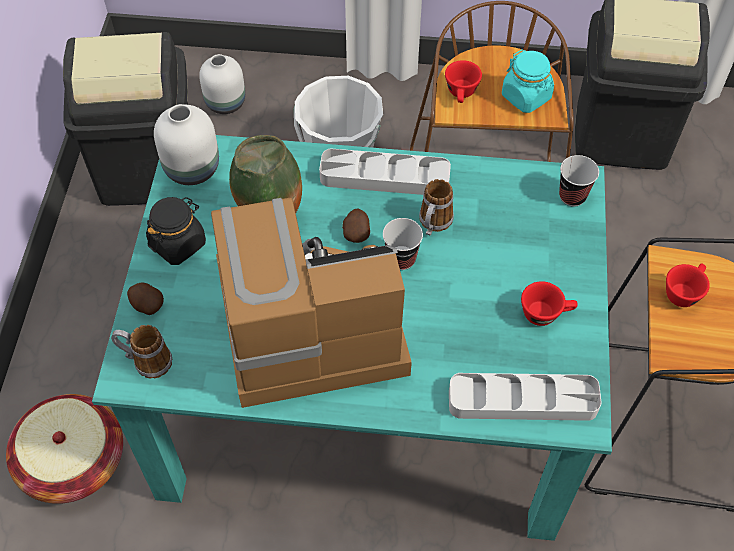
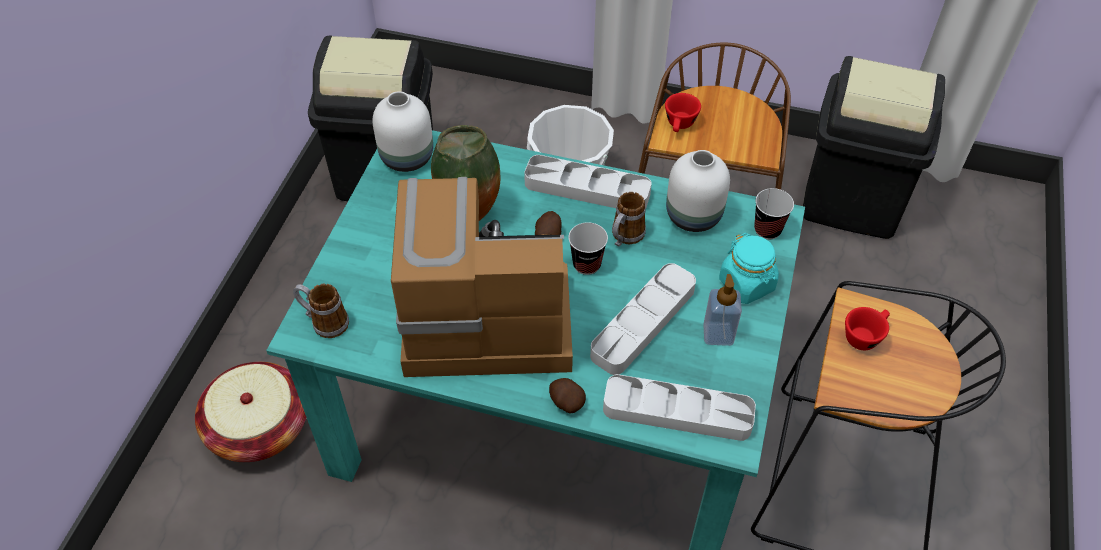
camera: 10 degrees right, 5 degrees down
potato [127,283,164,315] -> potato moved to [549,378,586,414]
black jar [146,197,206,265] -> none
white vase [199,54,245,114] -> white vase moved to [666,150,730,232]
turquoise jar [502,49,554,113] -> turquoise jar moved to [719,233,779,304]
red cup [521,281,578,326] -> soap dispenser [703,274,742,346]
none -> grey tray [590,263,696,375]

